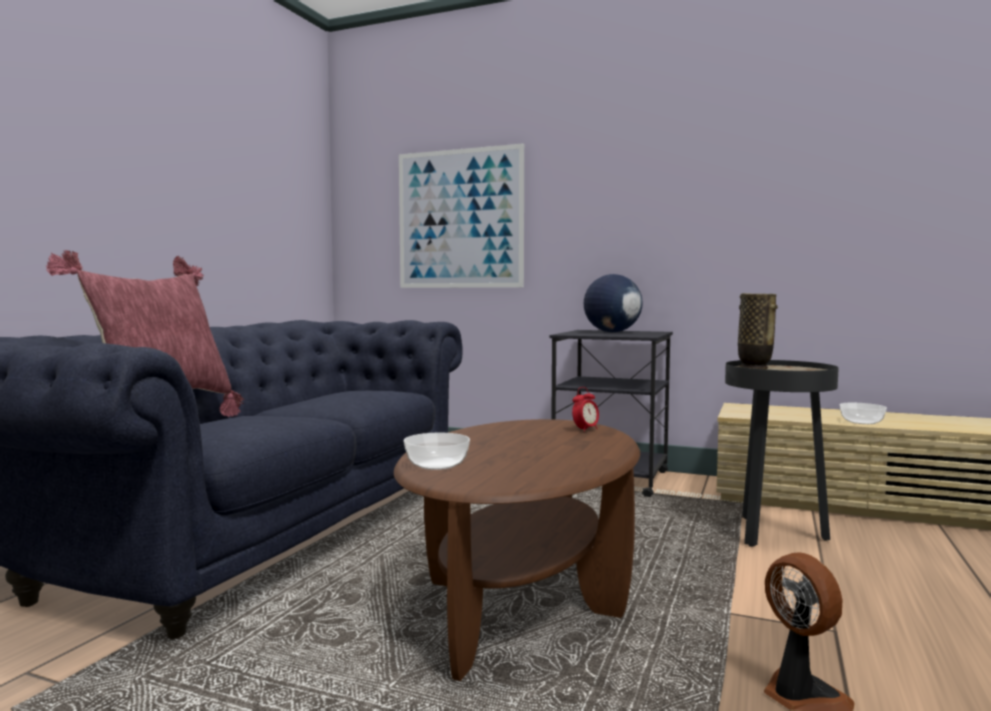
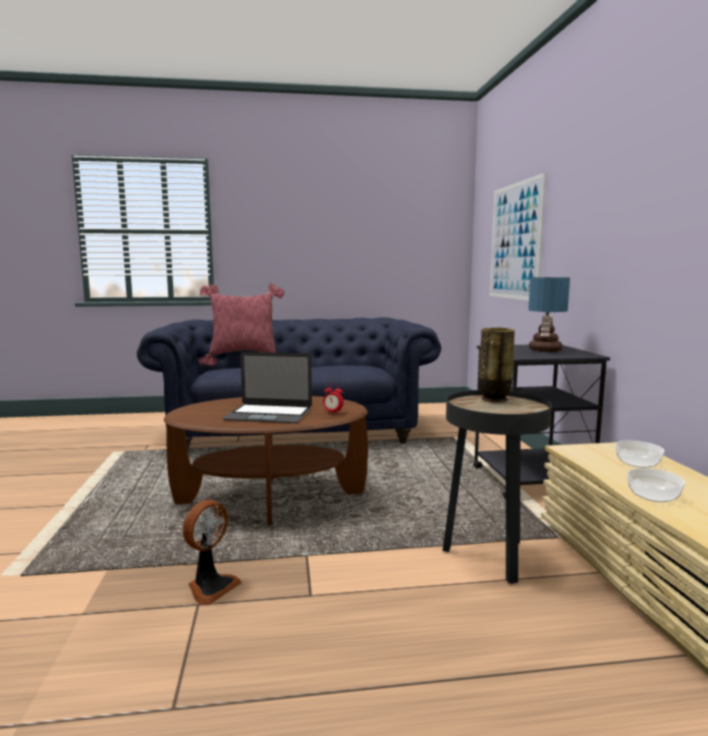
camera: 60 degrees right, 5 degrees up
bowl [404,433,470,470] -> bowl moved to [615,440,665,468]
globe [584,274,643,332] -> table lamp [528,277,570,352]
none -> laptop [222,352,312,423]

